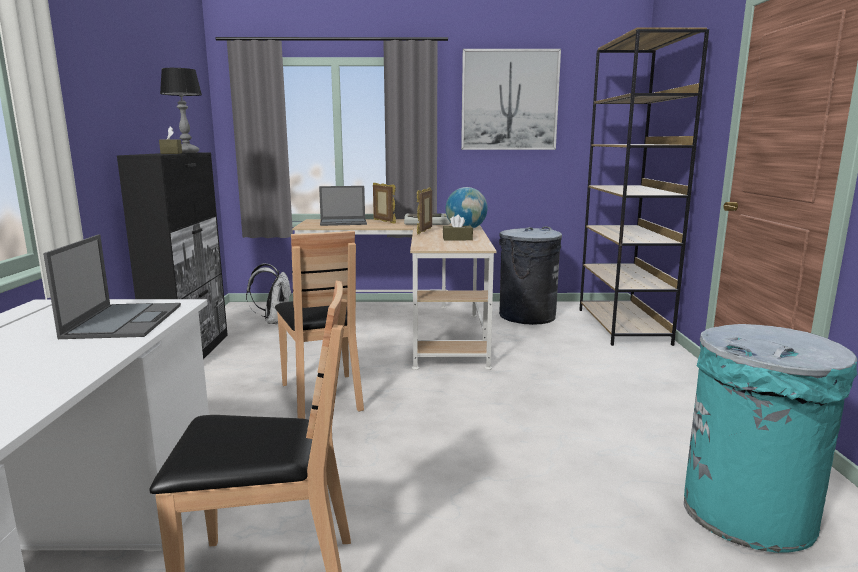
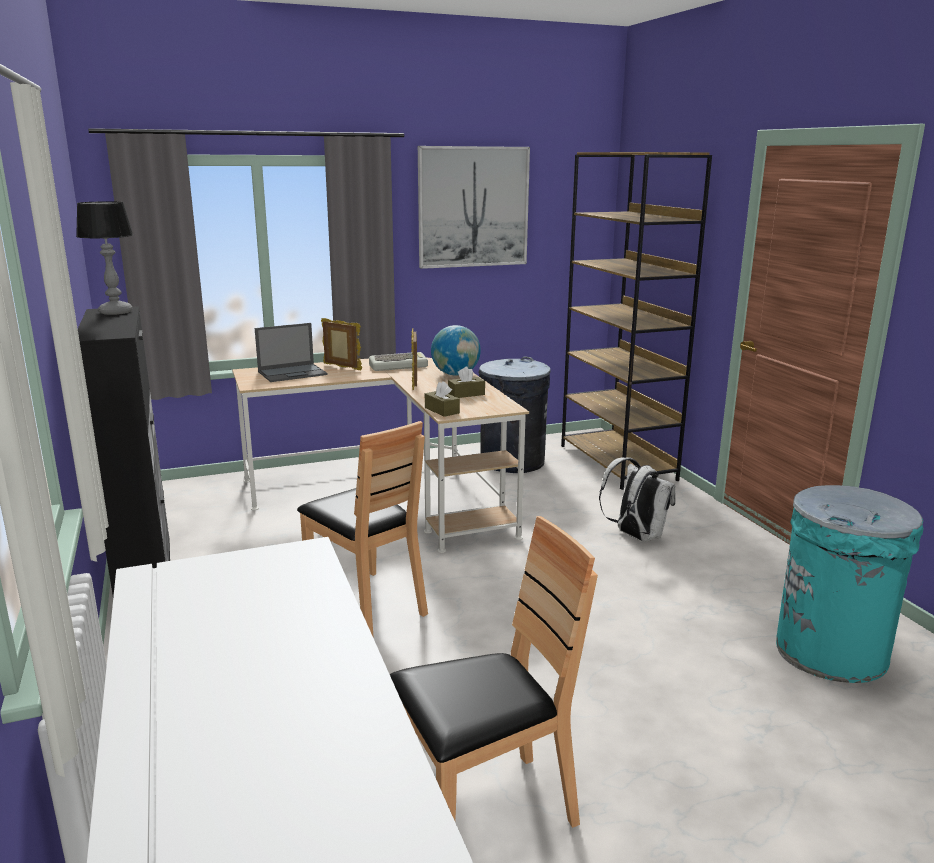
camera: 20 degrees left, 5 degrees up
laptop [43,235,181,339] -> none
brown tissue box [159,126,182,154] -> brown tissue box moved to [425,381,460,417]
white backpack [246,263,292,324] -> white backpack moved to [599,458,676,542]

